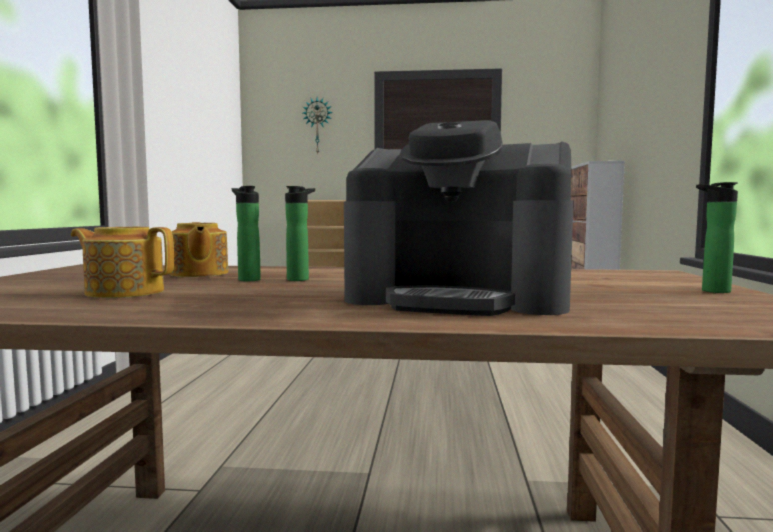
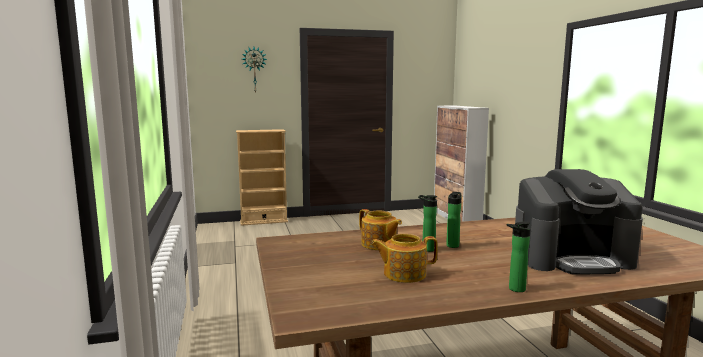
camera: 20 degrees left, 5 degrees up
bottle [696,182,738,293] -> bottle moved to [506,221,530,292]

